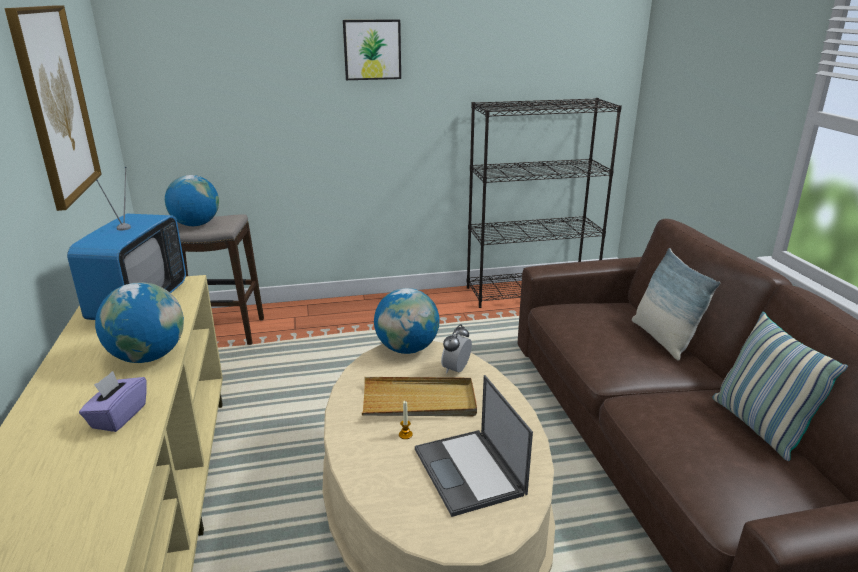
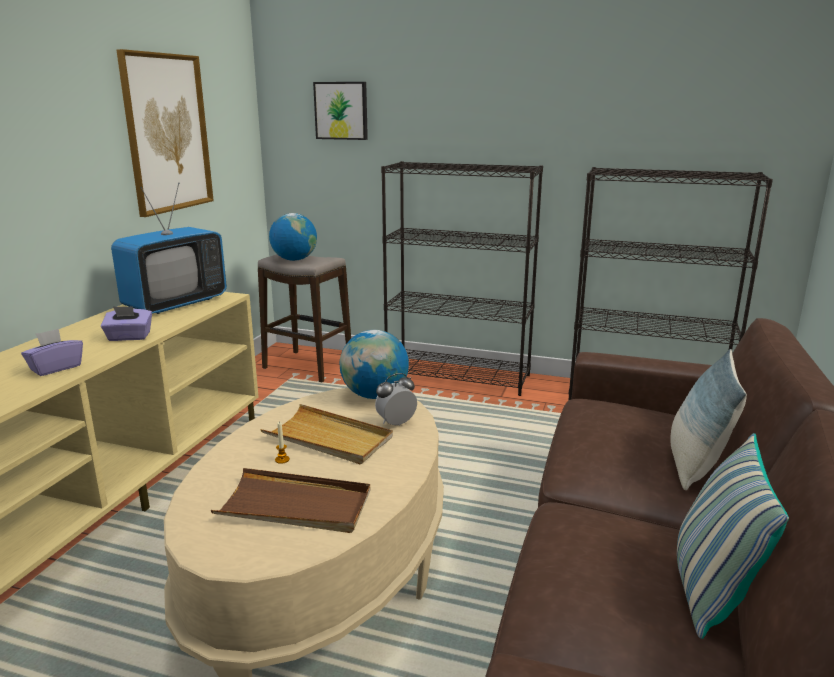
camera: 30 degrees right, 5 degrees down
globe [95,282,184,363] -> purple tissue box [101,306,152,341]
picture [343,19,401,80] -> picture moved to [313,82,368,140]
laptop [415,375,533,517] -> brown tray [211,468,370,533]
none -> black bookcase [381,161,543,396]

